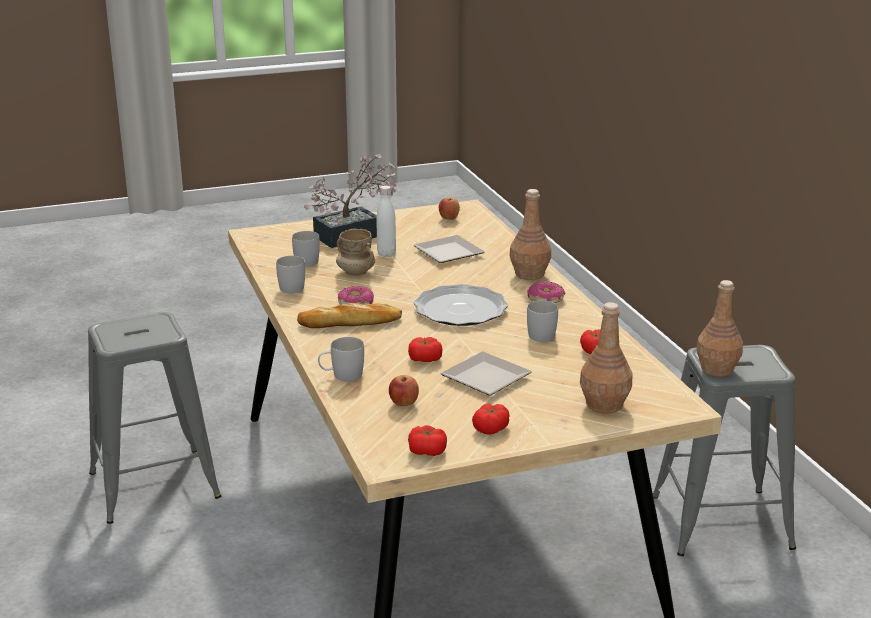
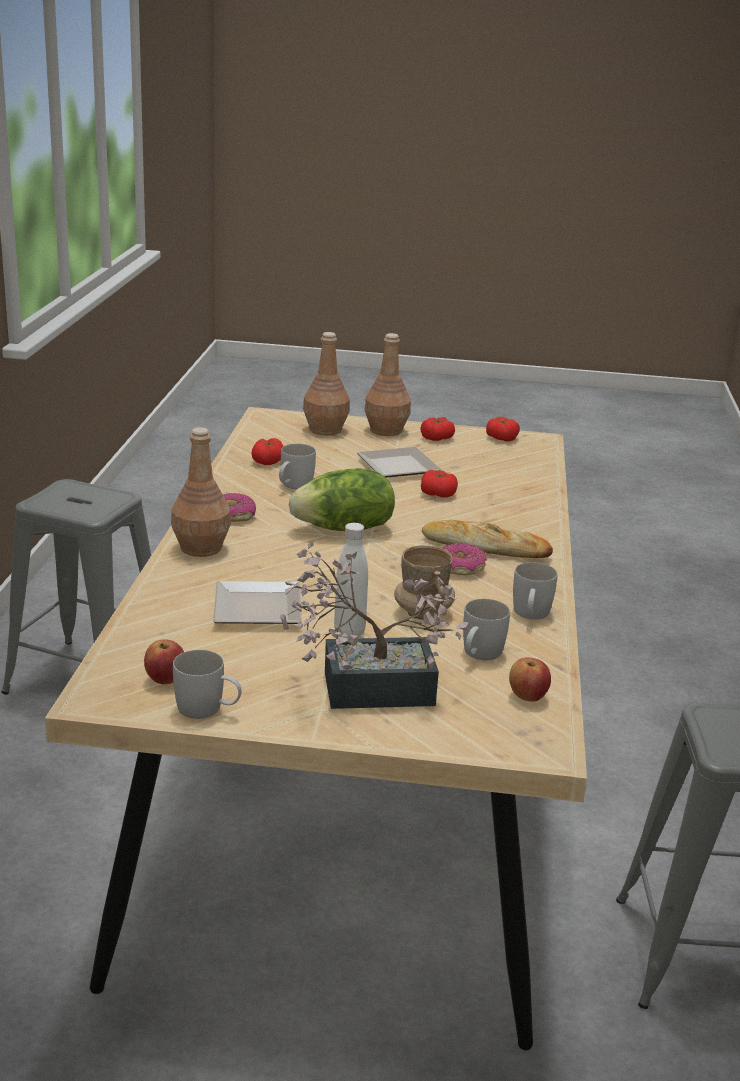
camera: 155 degrees left, 0 degrees up
white mug [318,337,364,381] -> white mug moved to [173,650,242,719]
apple [389,375,419,406] -> apple moved to [509,657,551,701]
plate [414,284,508,326] -> lettuce [289,468,395,531]
brown bottle [697,280,743,377] -> brown bottle moved to [365,333,411,436]

